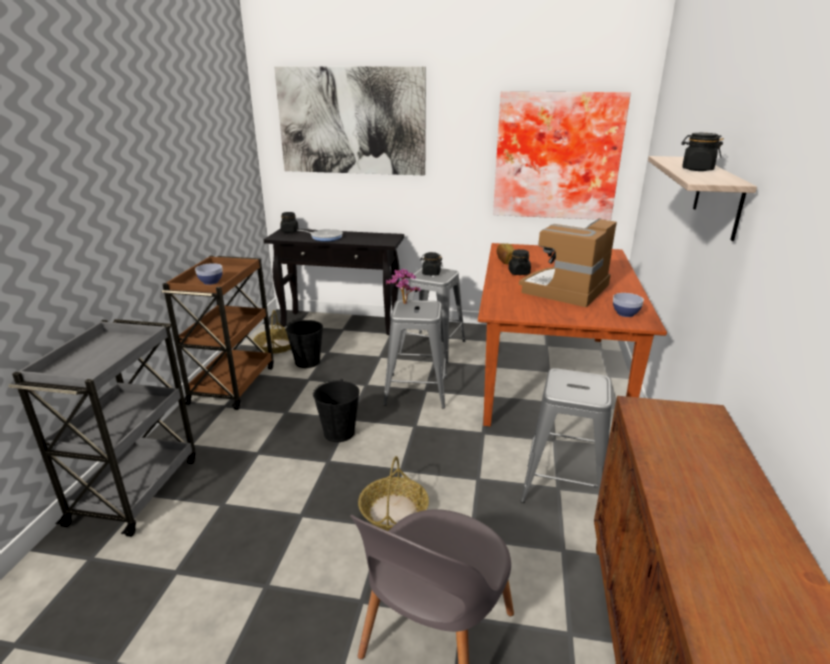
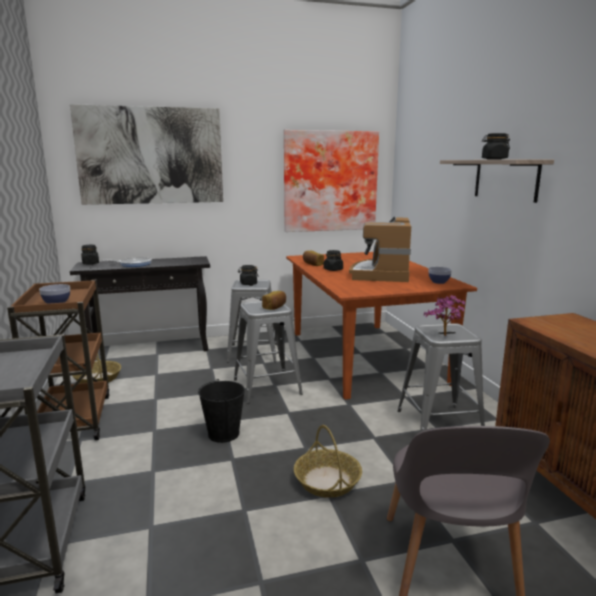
camera: 25 degrees left, 10 degrees down
black bucket [285,320,323,368] -> none
potted plant [386,269,421,304] -> potted plant moved to [424,295,465,336]
none -> bread [262,291,286,310]

